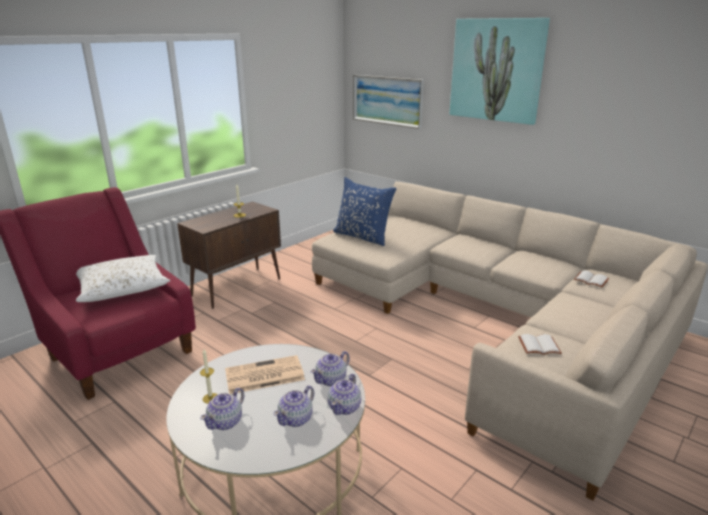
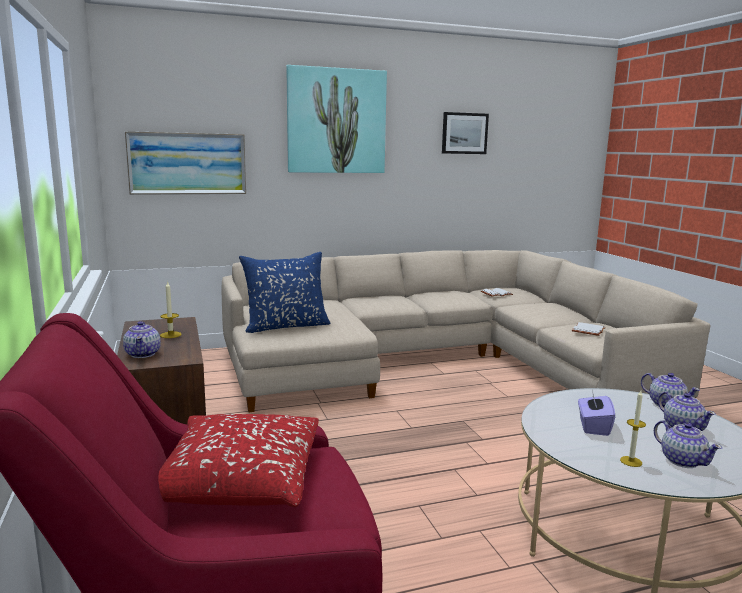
camera: 60 degrees left, 10 degrees down
white pillow [76,255,170,302] -> red pillow [159,414,319,507]
newspaper [225,355,305,394] -> purple tissue box [578,390,615,436]
teapot [311,351,350,386] -> teapot moved to [123,321,161,358]
none -> picture [442,112,489,154]

